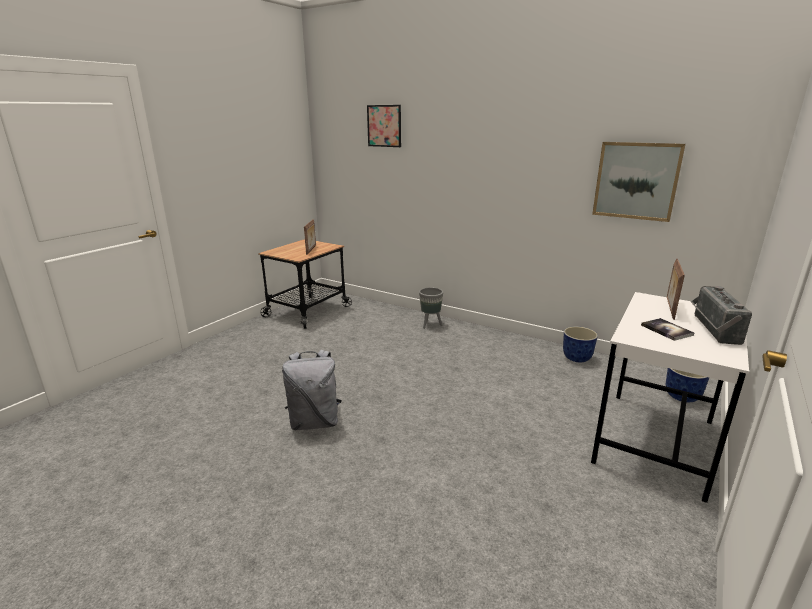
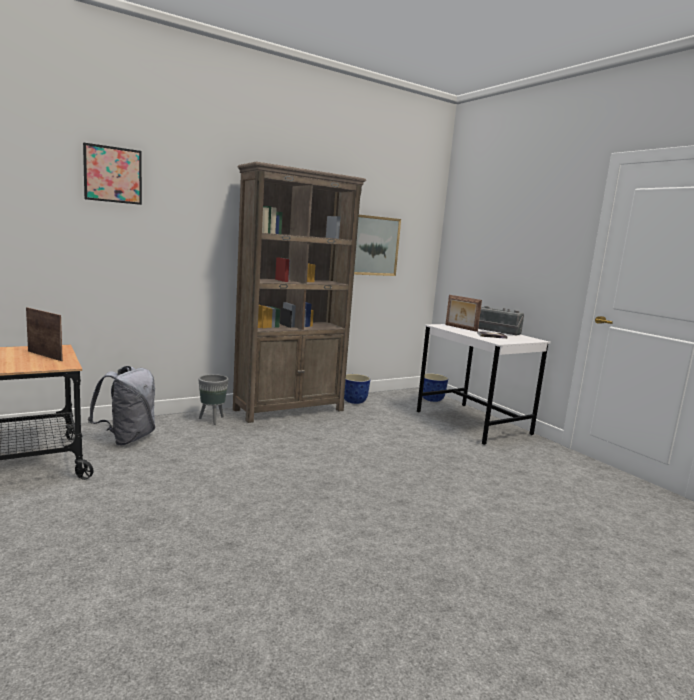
camera: 65 degrees left, 10 degrees down
grey backpack [282,350,342,430] -> grey backpack moved to [88,366,155,446]
none -> brown bookcase [233,162,366,423]

